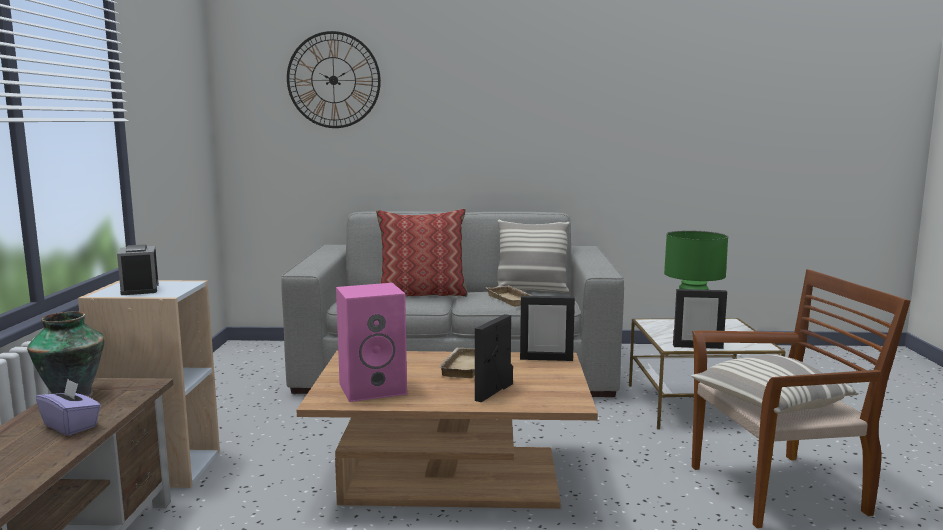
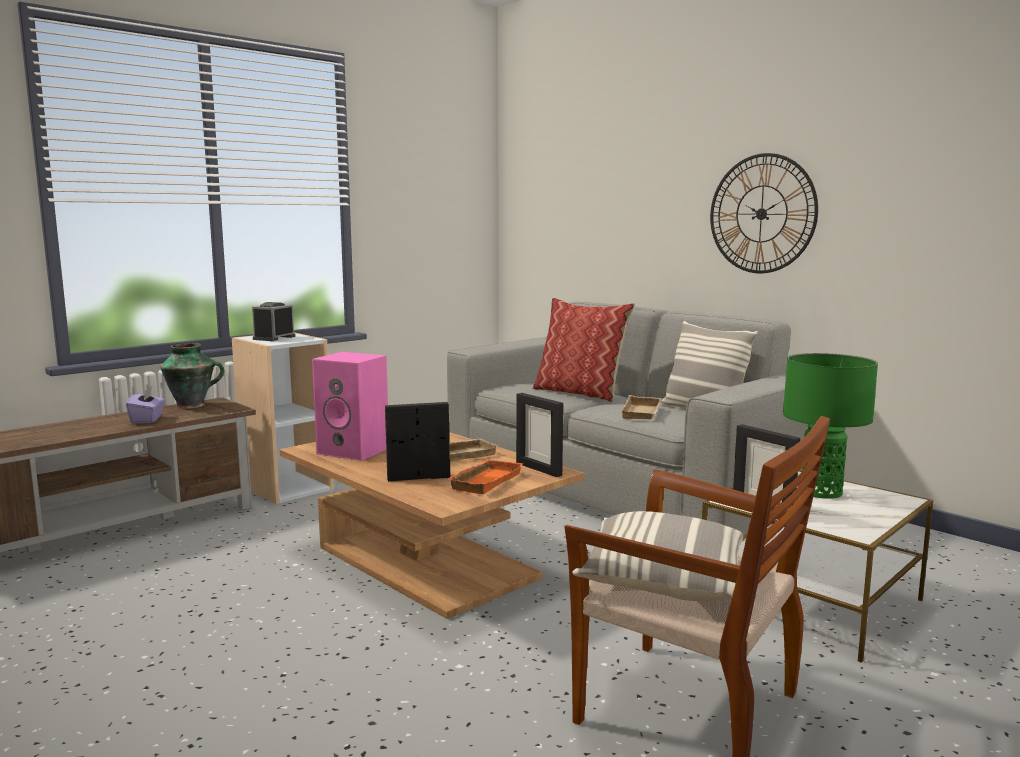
camera: 45 degrees right, 0 degrees up
wall clock [287,31,381,128] -> wall clock moved to [710,153,818,273]
none -> orange tray [448,459,523,494]

